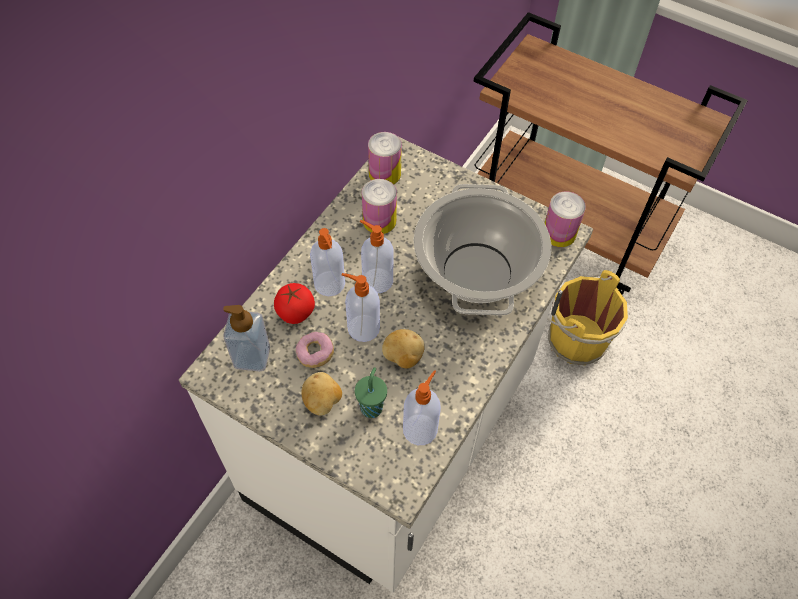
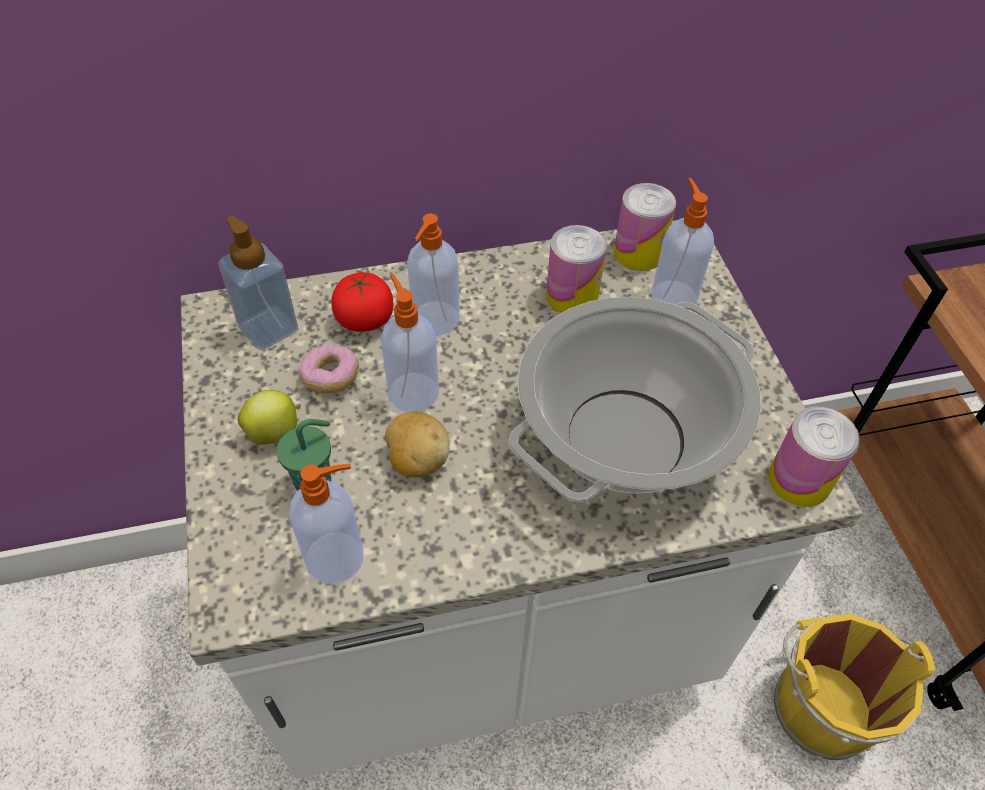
camera: 45 degrees right, 5 degrees down
potato [301,372,342,416] -> apple [238,390,300,445]
soap dispenser [360,220,394,293] -> soap dispenser moved to [651,178,714,305]

